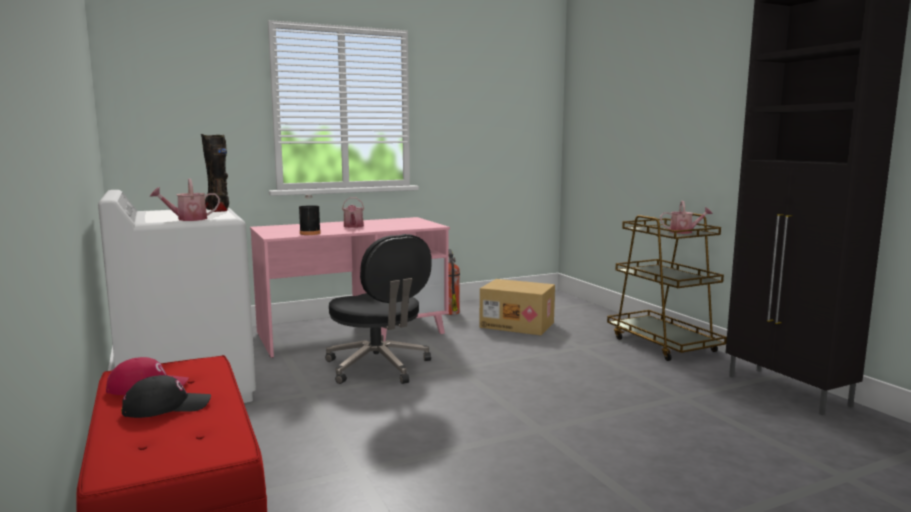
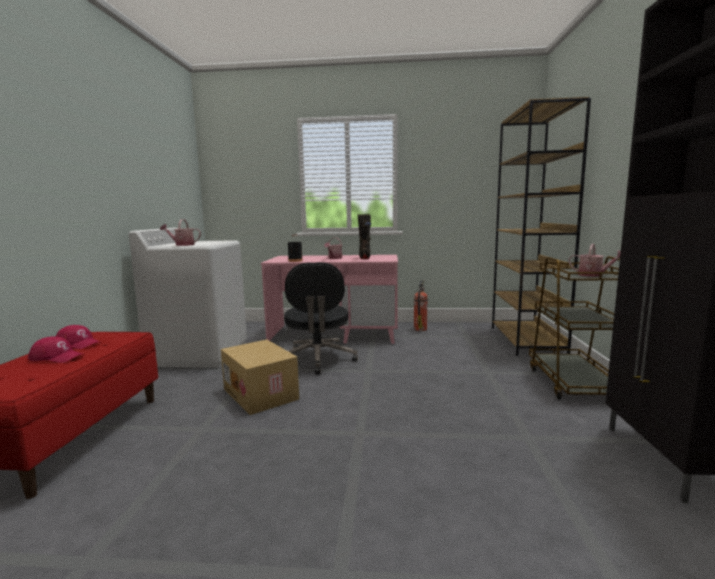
camera: 30 degrees right, 0 degrees up
black cap [121,375,211,418] -> red cap [28,336,85,363]
black boot [201,134,229,212] -> black boot moved to [358,214,371,259]
cardboard box [479,279,555,335] -> cardboard box moved to [221,339,299,415]
none -> brown bookcase [492,97,591,356]

